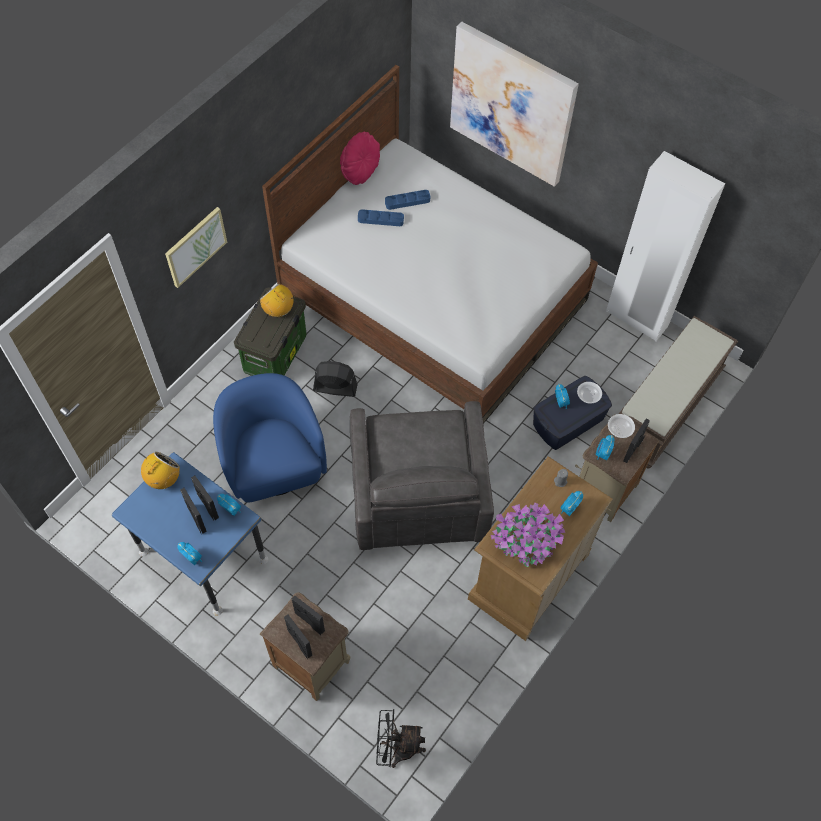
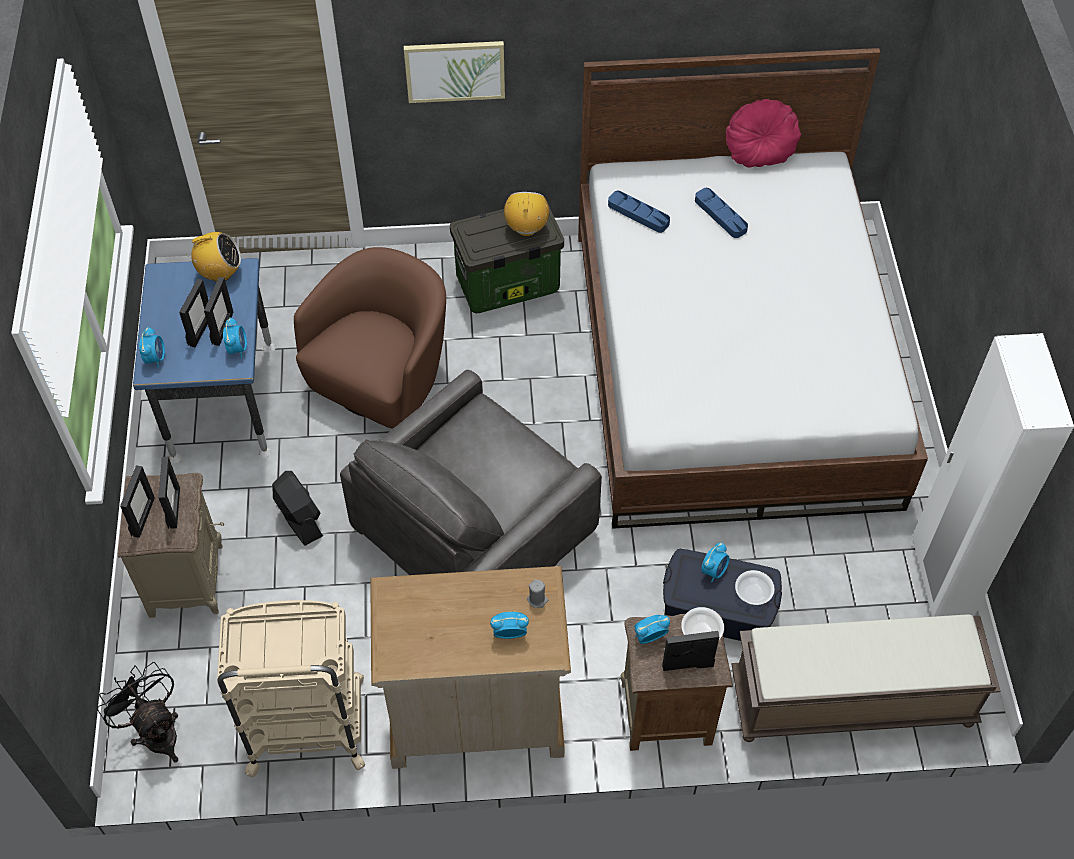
camera: 50 degrees right, 5 degrees down
blue armchair [213,373,327,503] -> brown armchair [294,247,446,429]
black fan [313,361,358,397] -> black fan moved to [272,471,323,546]
blue tray [385,190,430,210] -> blue tray moved to [608,191,670,233]
picture [450,22,579,187] -> none
potted plant [491,502,565,567] -> none
none -> beige cart [217,600,365,777]

